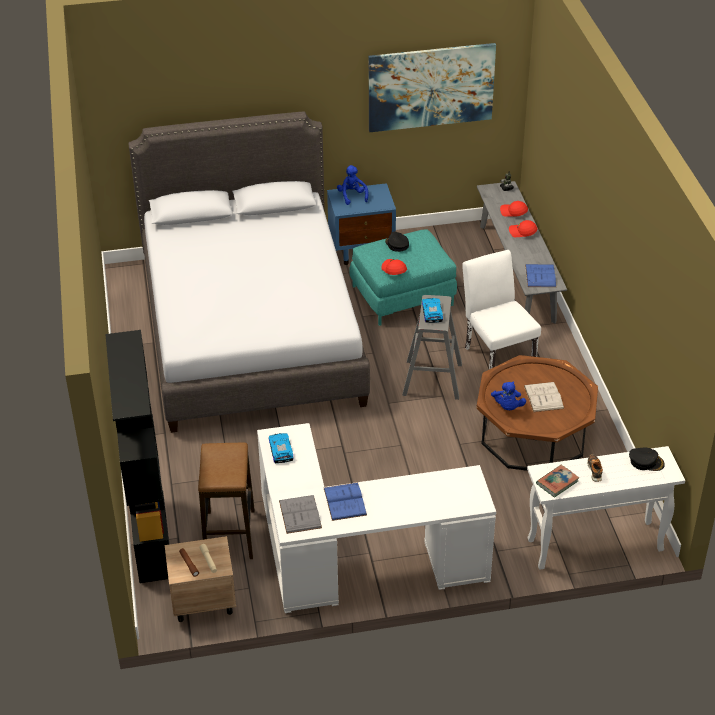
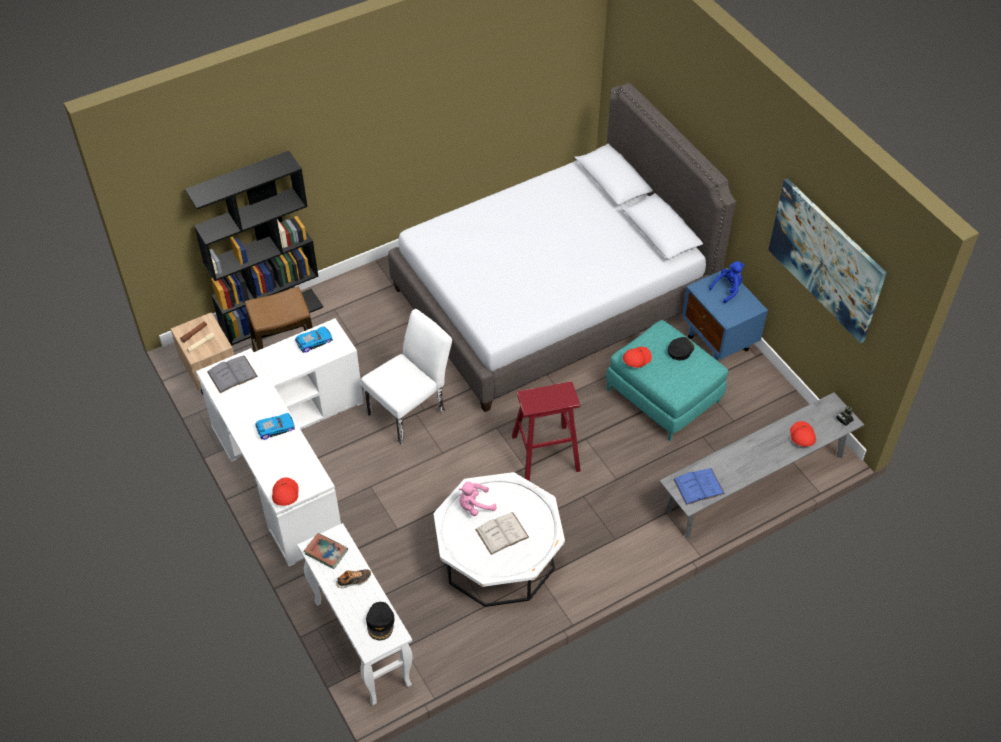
camera: 70 degrees right, 10 degrees up
blue book [324,482,367,521] -> none
grey stool [402,295,462,400] -> red stool [512,382,581,481]
toy car [422,298,443,323] -> toy car moved to [255,413,295,440]
white chair [462,250,541,369] -> white chair moved to [361,309,452,444]
brown coffee table [476,355,598,471] -> white coffee table [434,472,565,607]
blue plush toy [491,382,526,410] -> pink plush toy [459,481,497,516]
red cap [509,220,538,237] -> red cap moved to [272,477,298,506]

